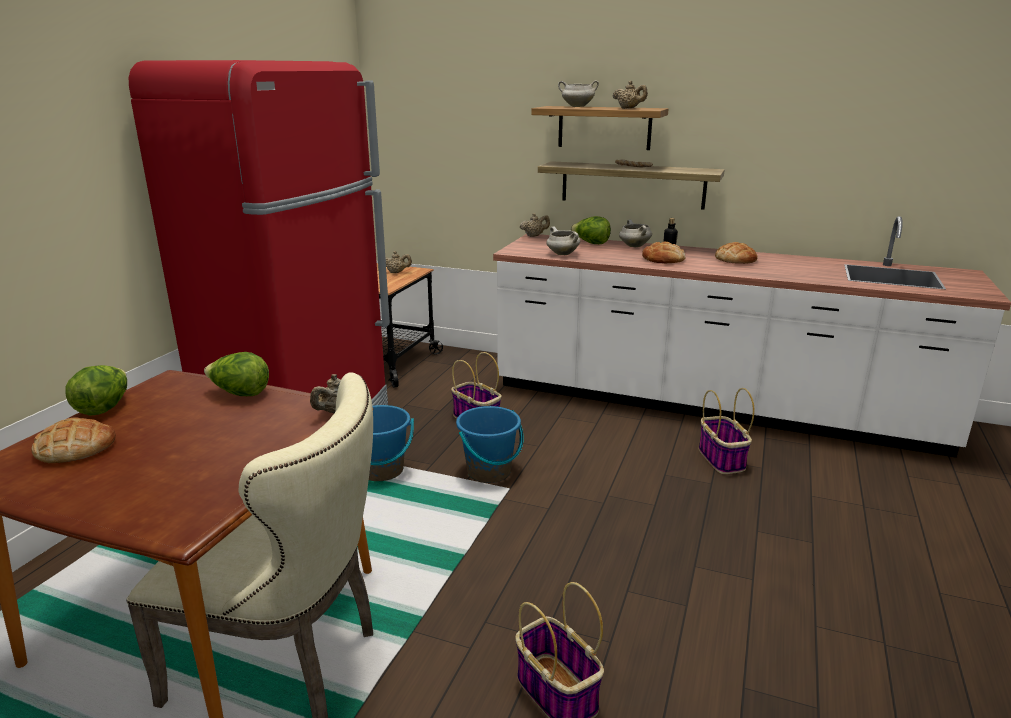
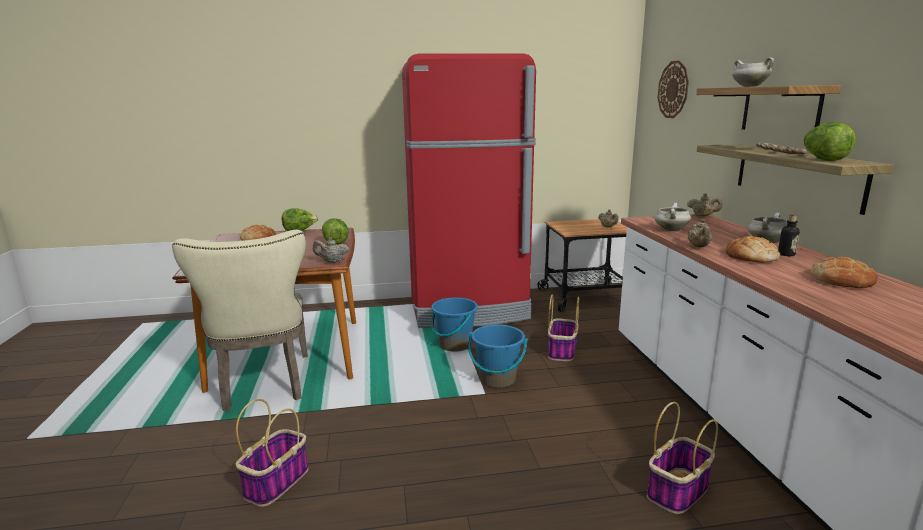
camera: 60 degrees right, 5 degrees down
lettuce [570,216,611,244] -> lettuce moved to [803,122,856,161]
beige teapot [613,81,648,109] -> beige teapot moved to [688,219,712,247]
none -> wall clock [658,60,689,118]

